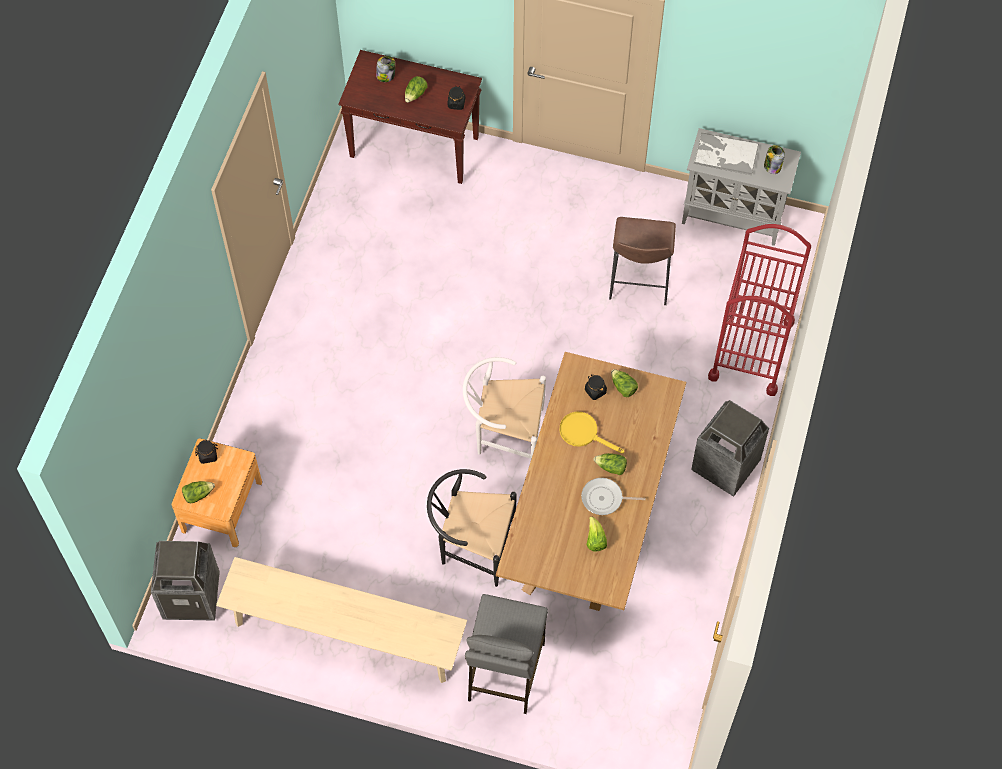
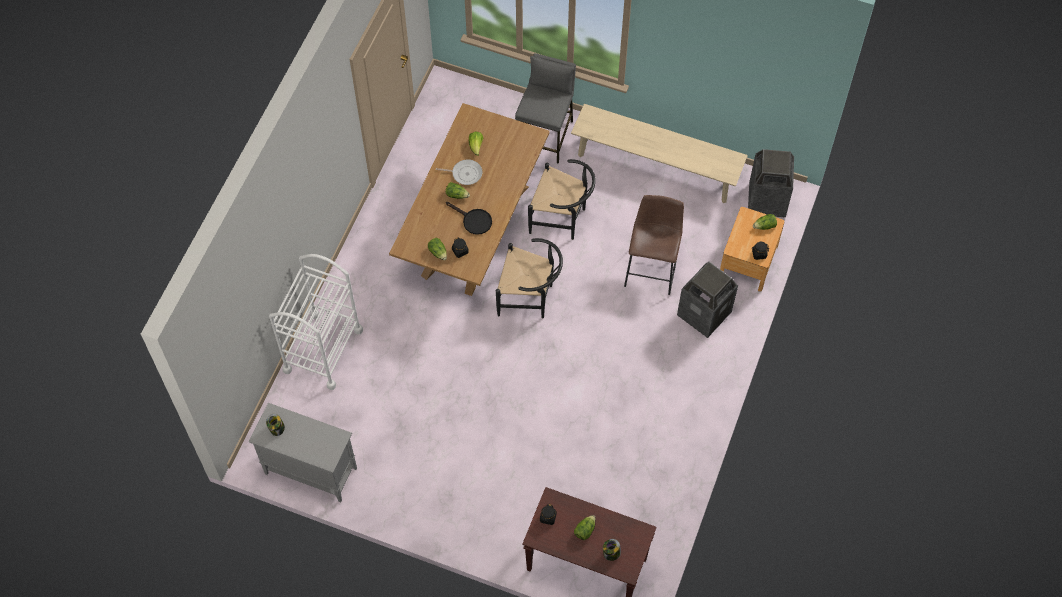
camera: 175 degrees left, 0 degrees up
white chair [463,357,546,459] -> black chair [496,238,563,319]
yellow frying pan [560,412,624,454] -> black frying pan [446,202,492,235]
brown stool [609,217,676,305] -> brown stool moved to [624,195,684,295]
trash can [691,400,769,497] -> trash can moved to [677,262,738,338]
tray [694,132,759,175] -> none
red cart [708,224,811,396] -> white cart [269,254,363,390]

